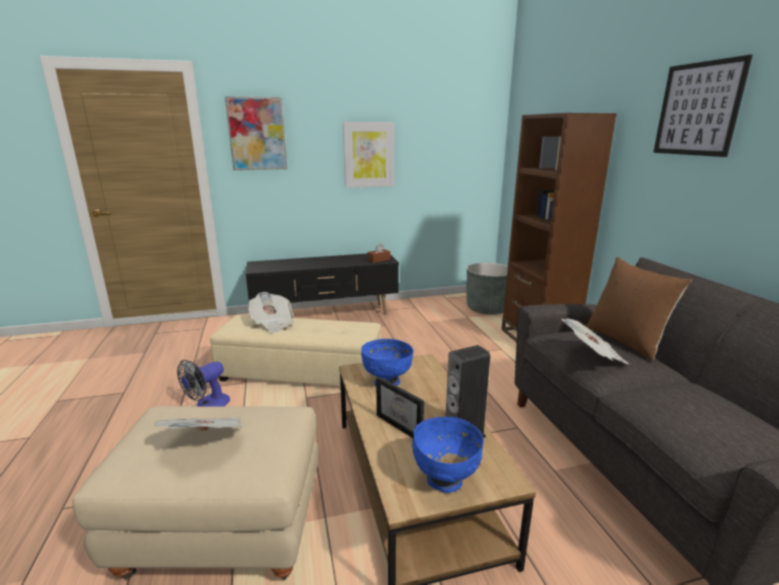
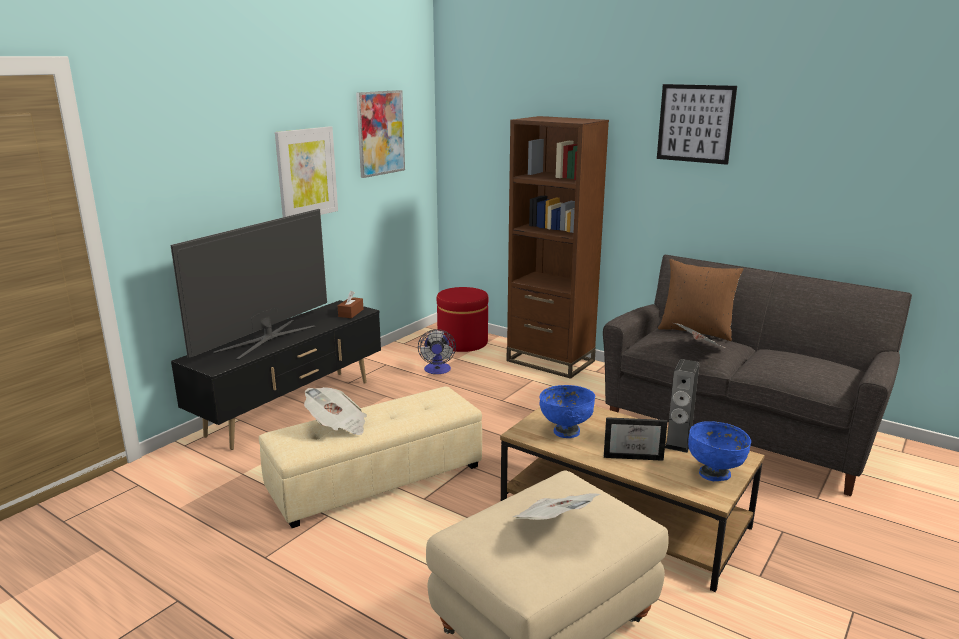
camera: 40 degrees left, 0 degrees up
fan [177,360,230,407] -> fan moved to [418,329,456,374]
picture [225,96,287,170] -> picture moved to [356,90,405,178]
grey planter [467,263,508,314] -> red ottoman [437,287,488,352]
none -> television [171,209,327,360]

